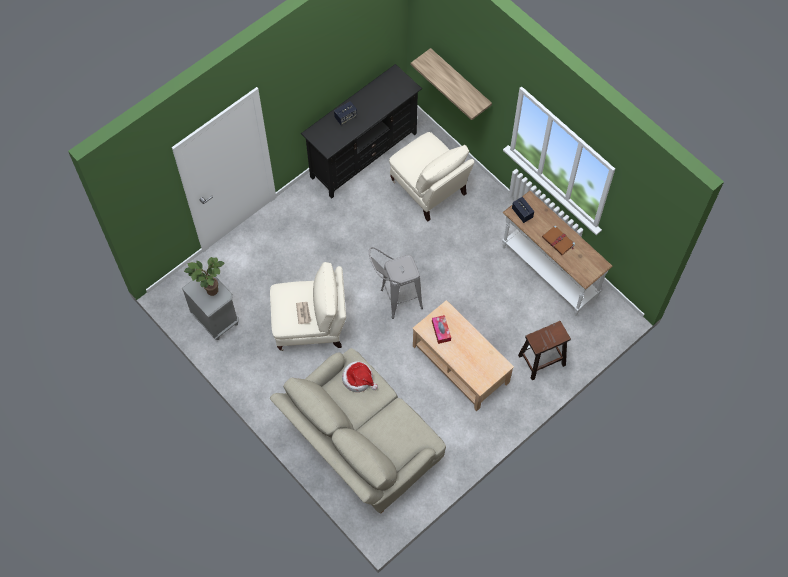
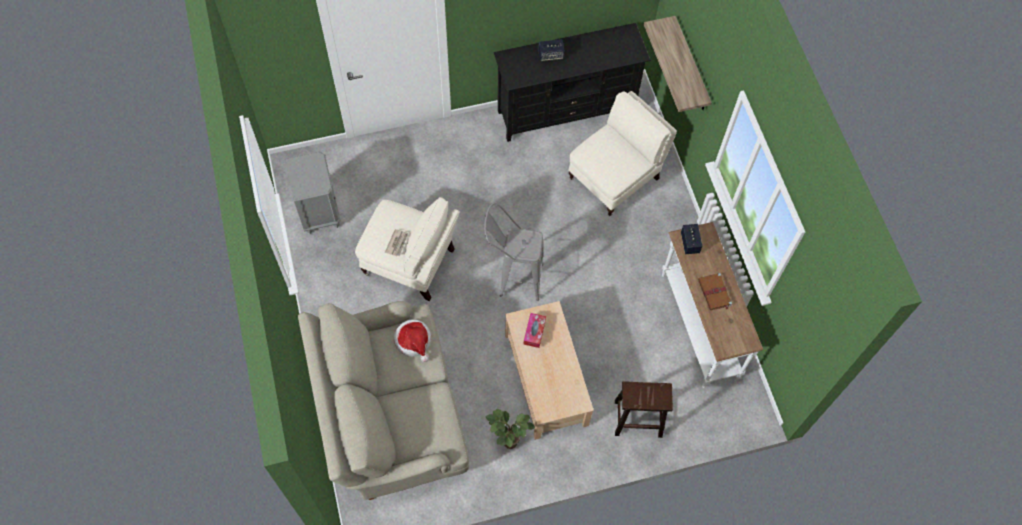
camera: 25 degrees right, 0 degrees up
potted plant [184,257,225,296] -> potted plant moved to [486,409,535,449]
beige armchair [389,132,474,221] -> beige armchair turned 120 degrees counterclockwise [568,91,677,216]

